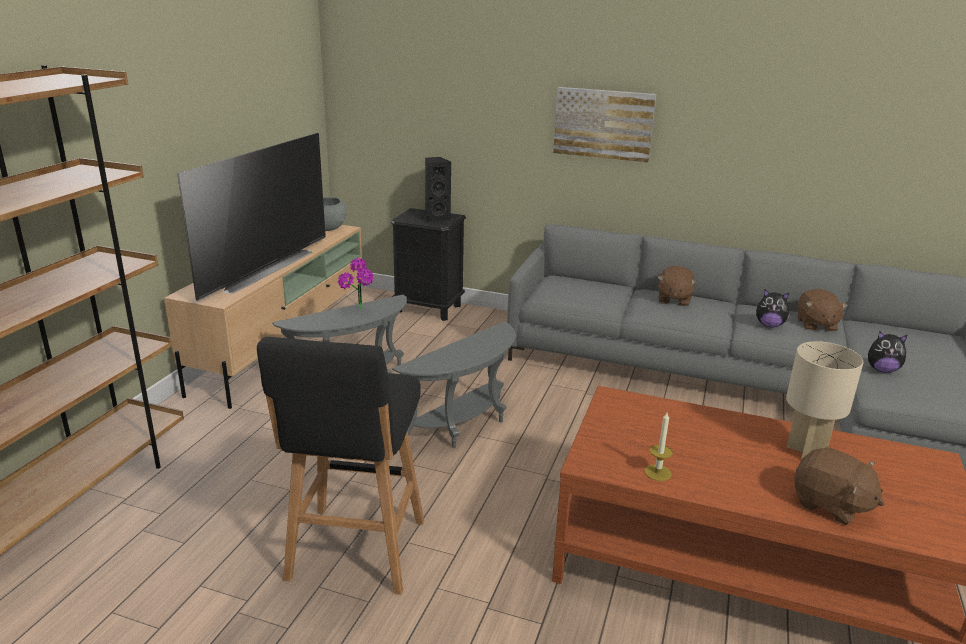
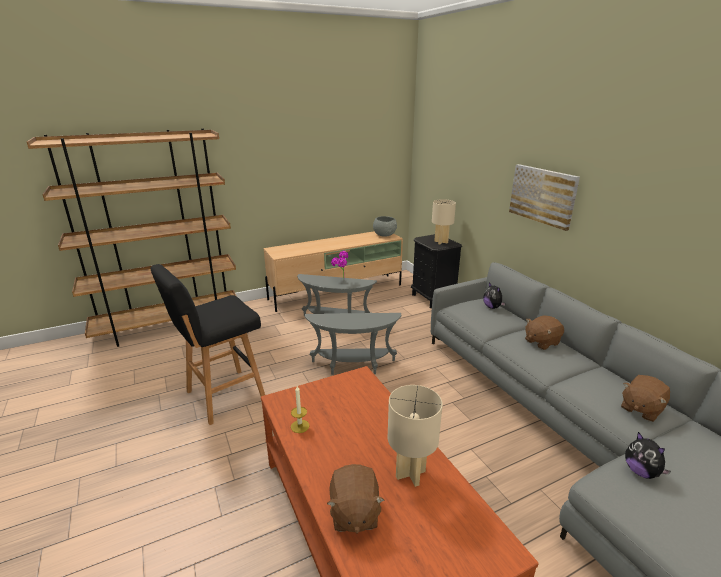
camera: 45 degrees right, 0 degrees up
television [177,133,326,301] -> none
black speaker [425,157,451,222] -> beige table lamp [432,199,456,244]
plush toy [756,290,791,327] -> plush toy moved to [483,282,505,309]

